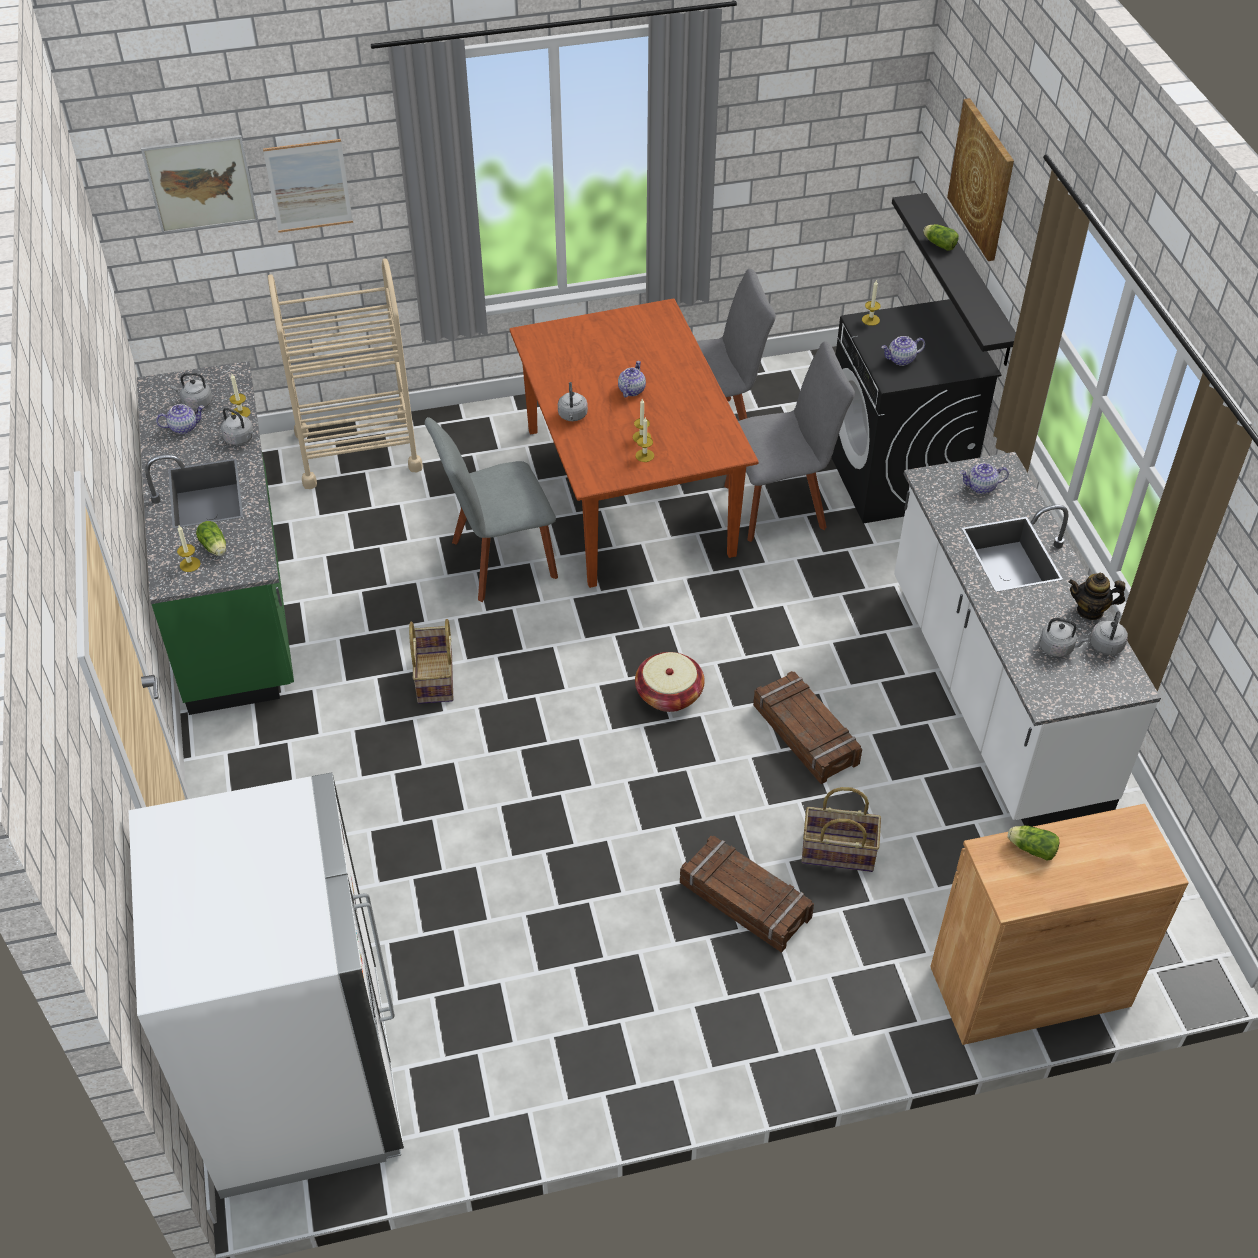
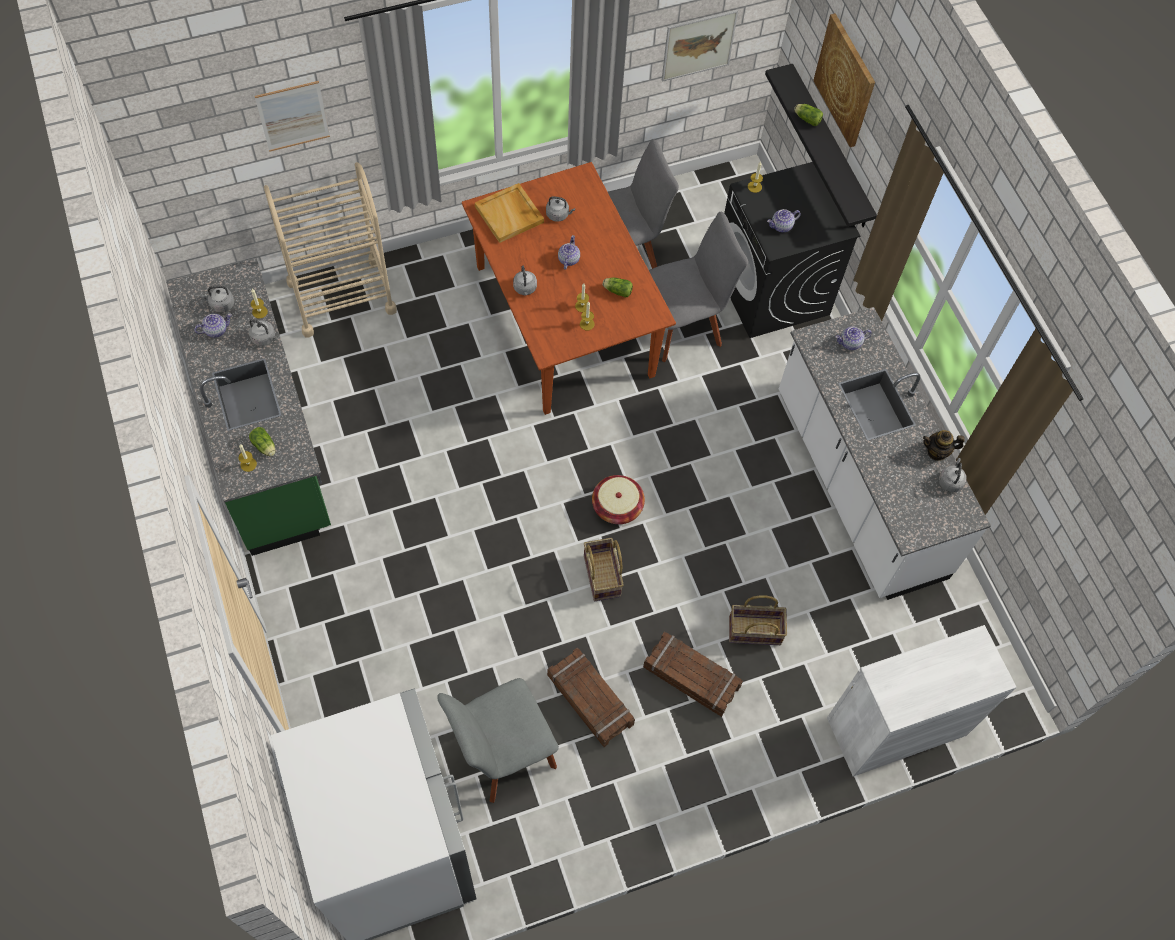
camera: 10 degrees left, 15 degrees up
picture [141,135,259,234] -> picture moved to [662,10,738,82]
basket [409,619,453,704] -> basket moved to [584,538,624,601]
grey chair [425,417,558,602] -> grey chair moved to [437,678,559,803]
crate [753,671,862,784] -> crate moved to [547,648,635,747]
brown cabinet [930,804,1189,1045] -> white cabinet [827,625,1016,777]
lettuce [1008,826,1059,861] -> lettuce moved to [603,278,633,298]
grey kettle [1039,618,1088,657] -> grey kettle moved to [546,196,575,222]
none -> beige tray [475,183,544,243]

